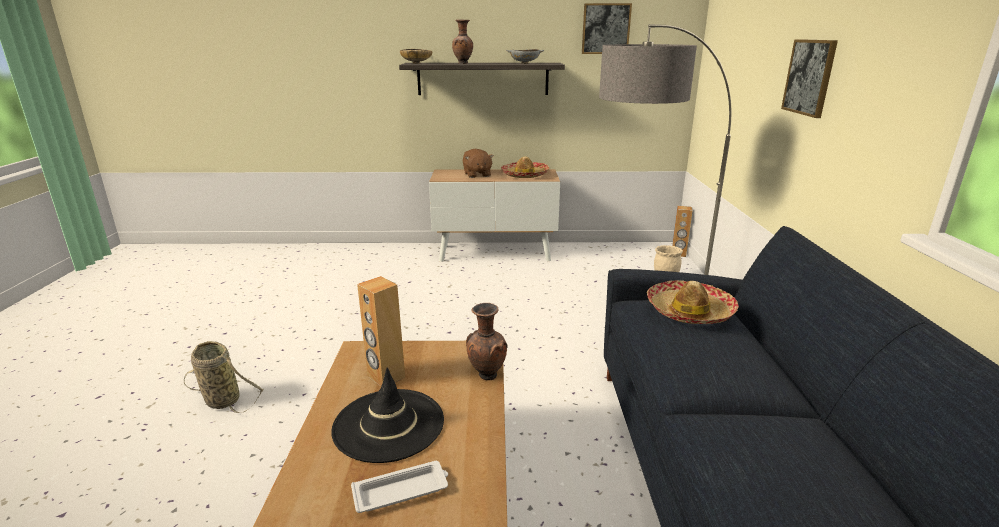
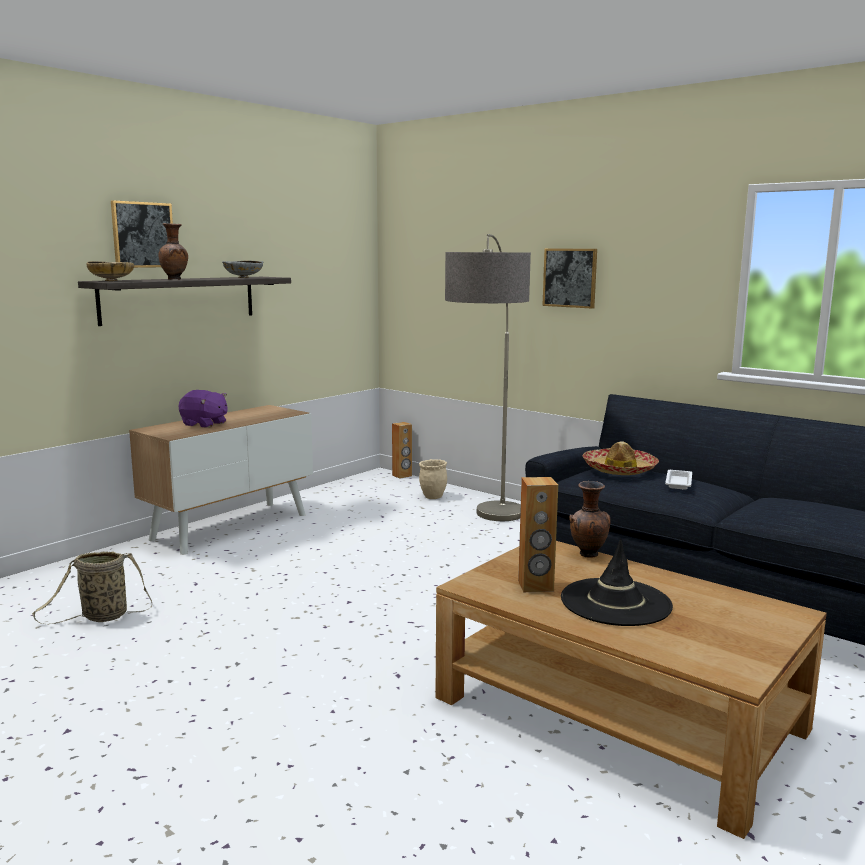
camera: 50 degrees left, 10 degrees down
basket [184,341,263,413] -> basket moved to [32,551,152,624]
white tray [351,461,448,513] -> white tray moved to [665,470,692,490]
brown plush toy [463,149,494,178] -> purple plush toy [179,390,228,428]
hat [501,156,549,178] -> none
picture [582,3,632,54] -> picture moved to [111,200,173,268]

